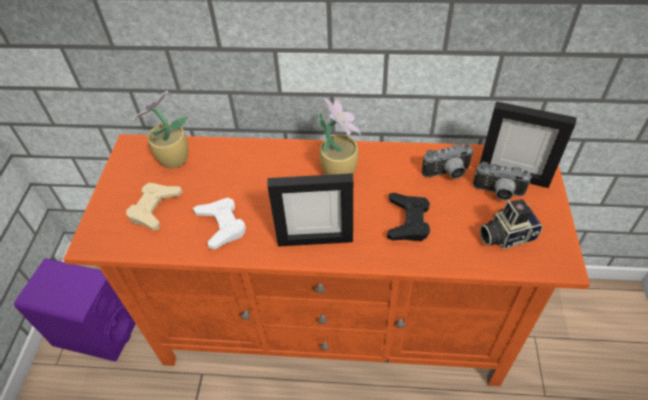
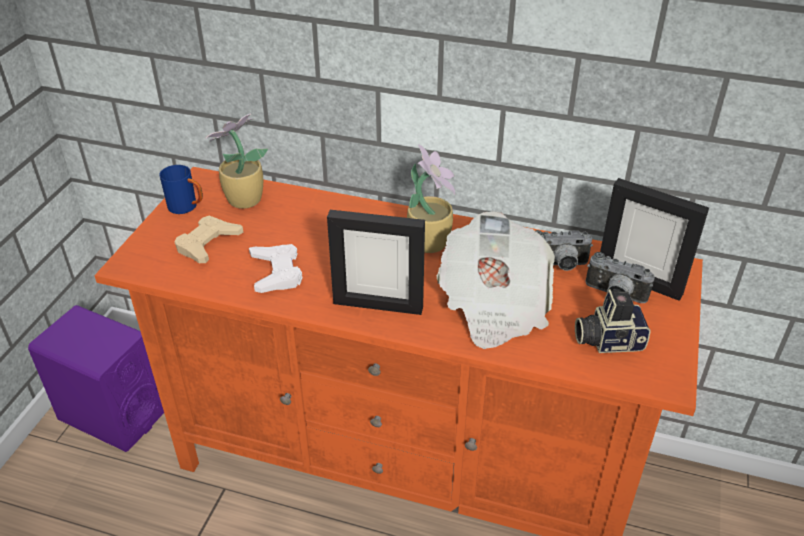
camera: 10 degrees right, 10 degrees down
black game controller [387,193,430,241] -> newspaper [436,211,555,349]
none -> blue mug [159,165,203,214]

